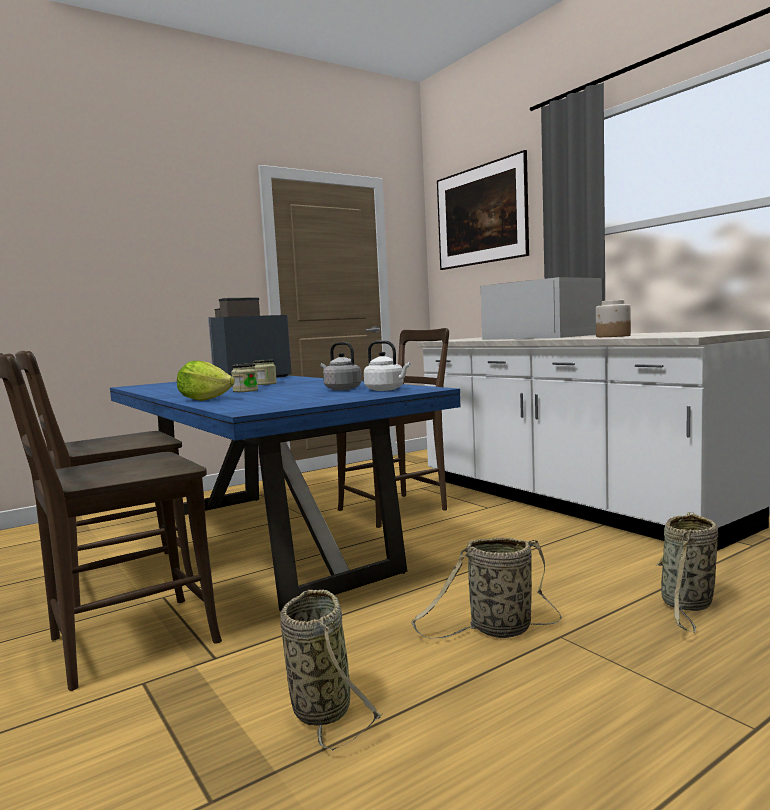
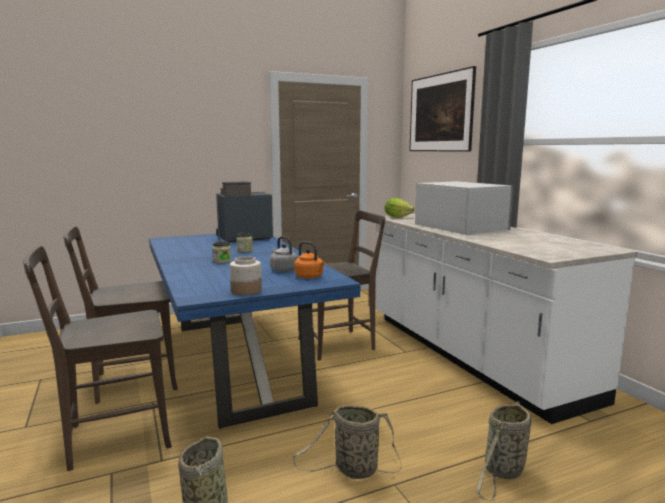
camera: 10 degrees right, 5 degrees up
lettuce [177,361,235,401] -> lettuce moved to [385,198,415,218]
white kettle [364,340,410,391] -> orange kettle [294,241,326,279]
jar [596,300,631,337] -> jar moved to [230,256,262,295]

